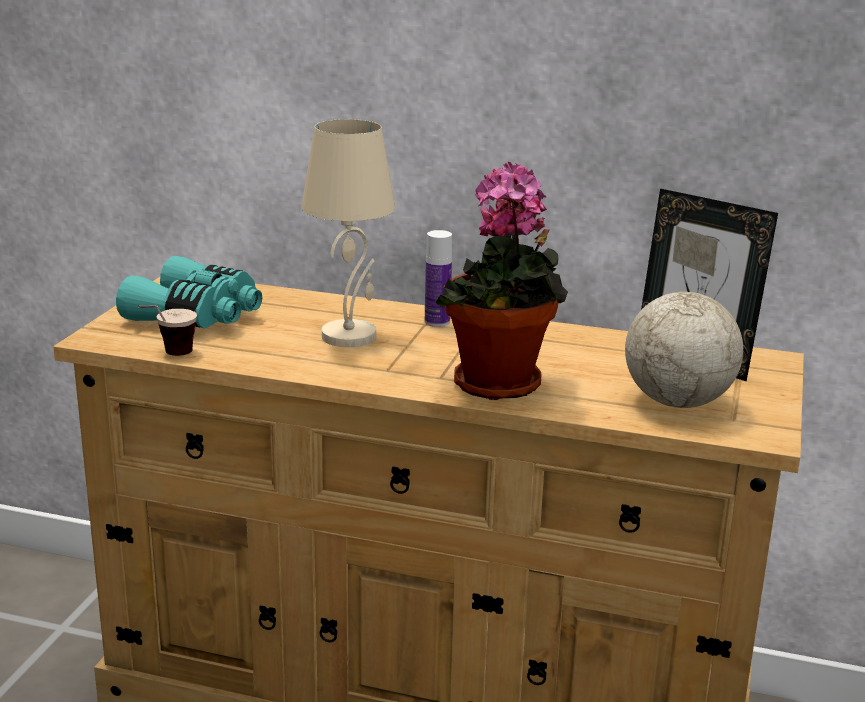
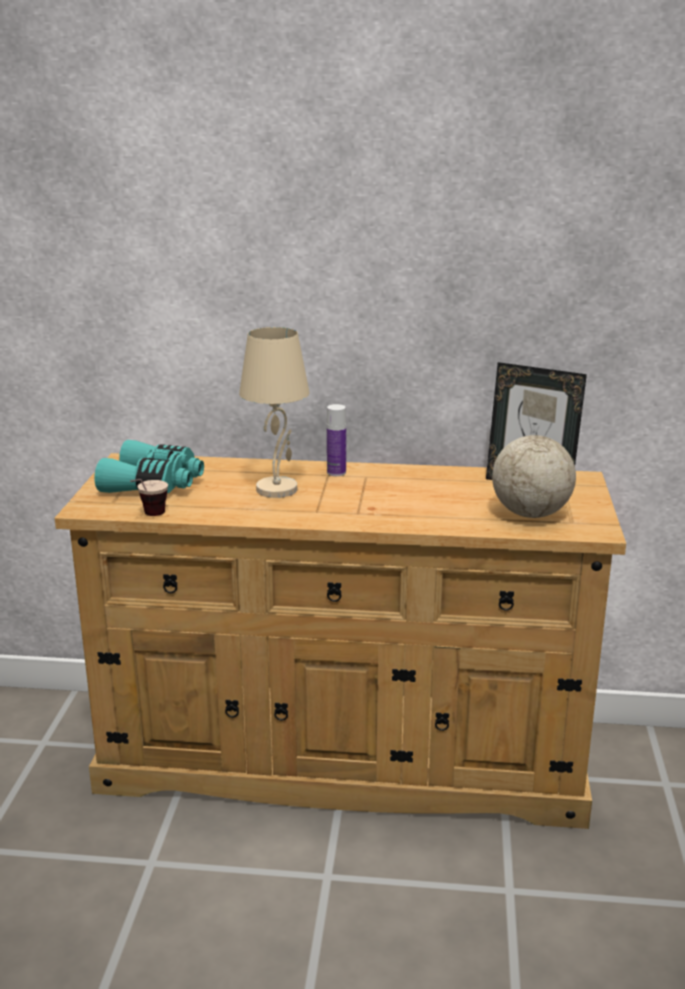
camera: 10 degrees left, 0 degrees up
potted plant [435,162,568,400] -> none

